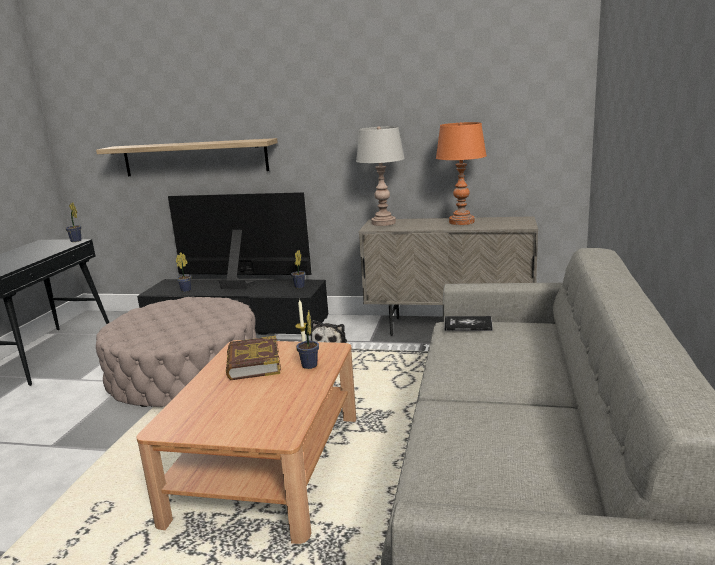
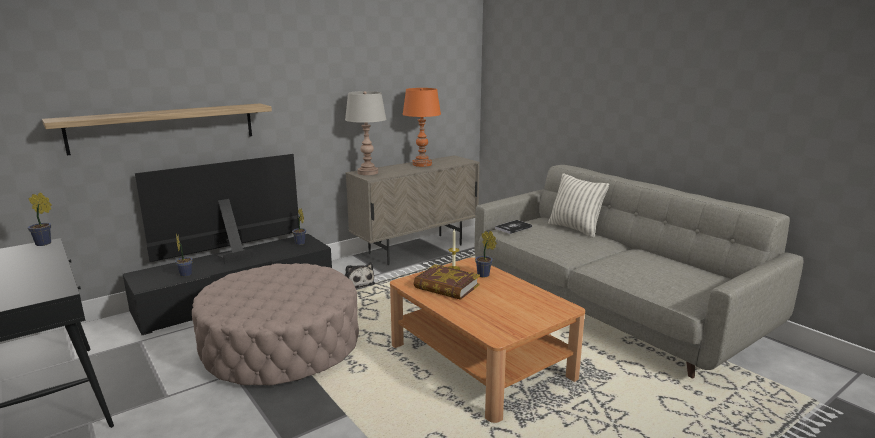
camera: 50 degrees left, 0 degrees up
none -> pillow [548,173,609,238]

